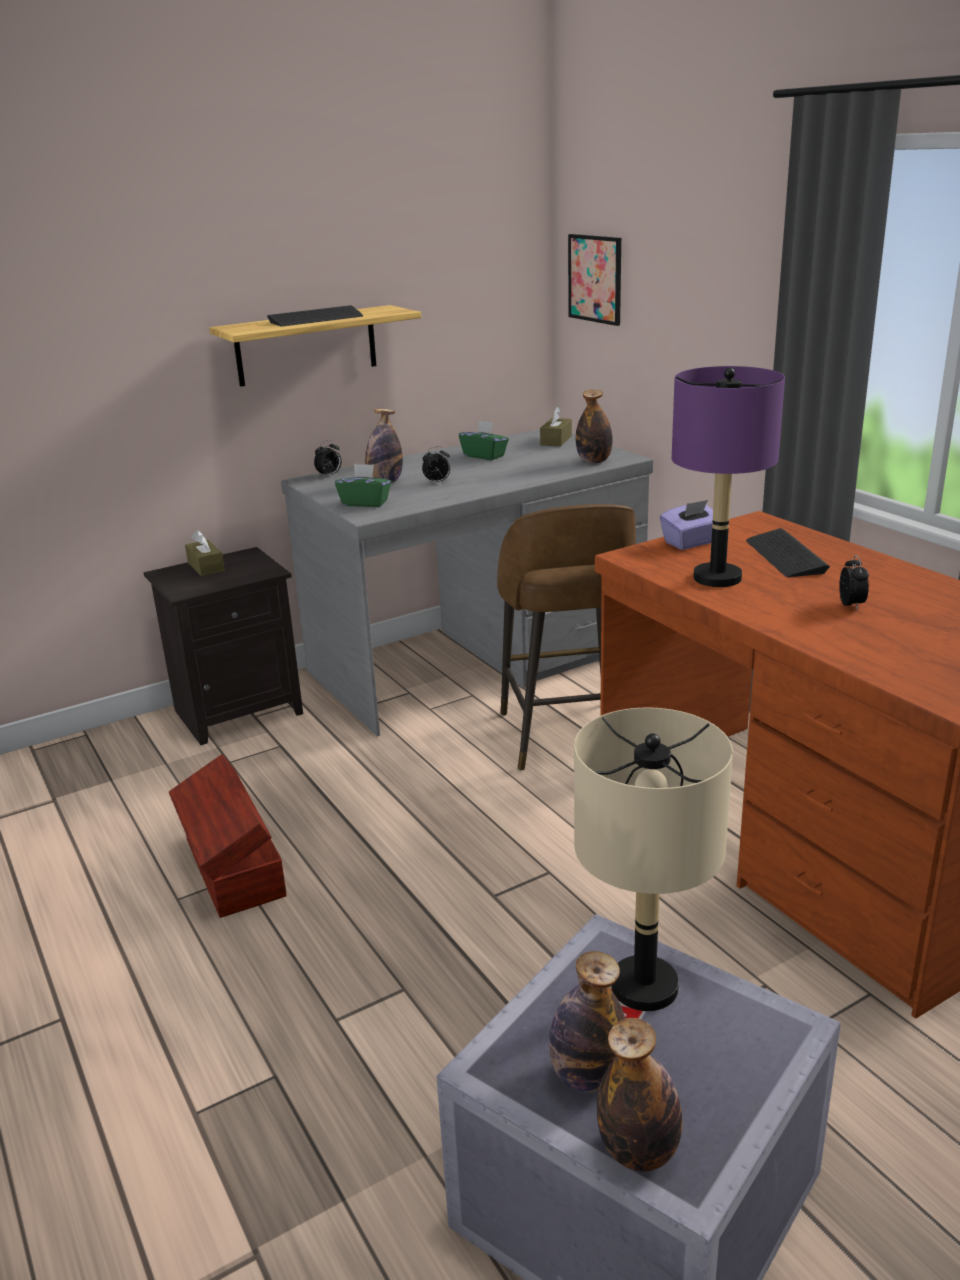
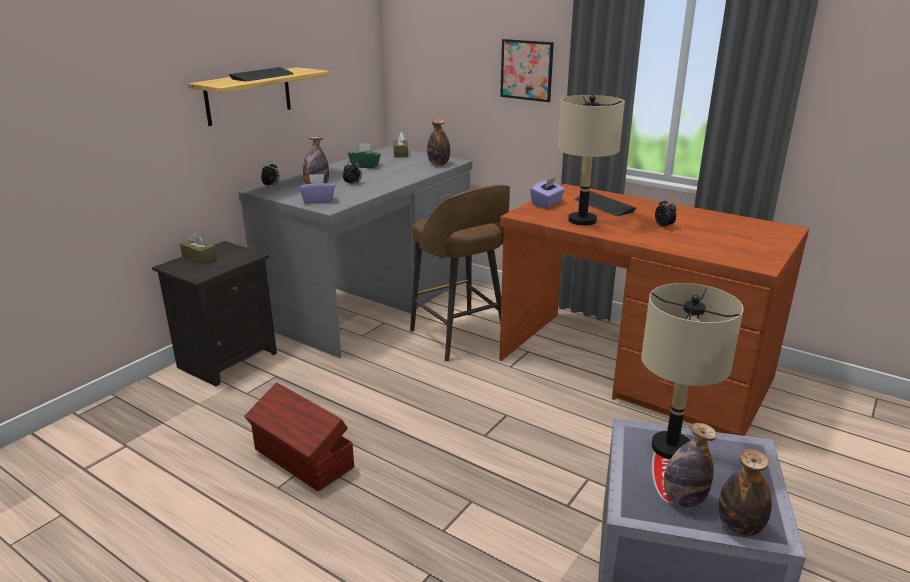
camera: 25 degrees left, 0 degrees up
green tissue box [335,464,391,507] -> purple tissue box [299,174,335,204]
picture [568,234,621,326] -> picture moved to [500,39,554,102]
purple table lamp [672,366,785,587] -> beige table lamp [557,95,625,226]

